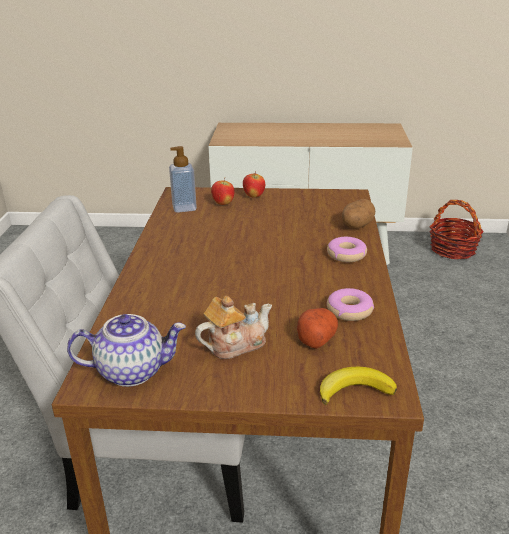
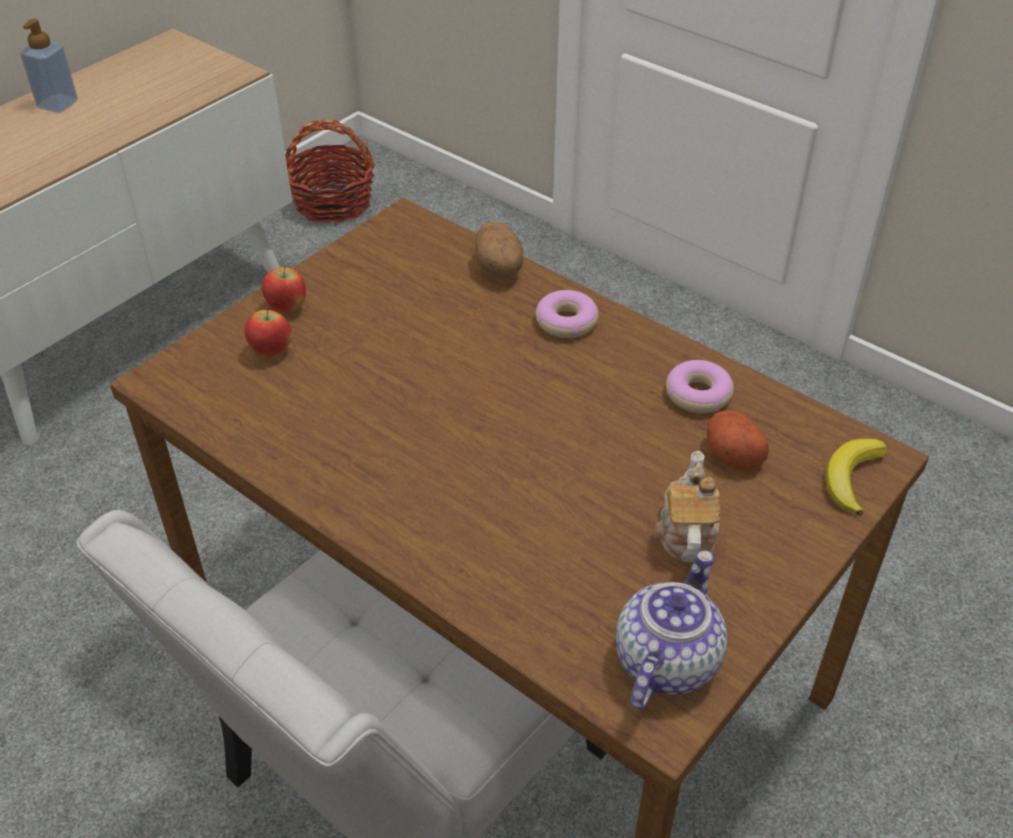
camera: 55 degrees left, 15 degrees up
soap dispenser [169,146,197,213] -> soap dispenser moved to [20,19,78,113]

